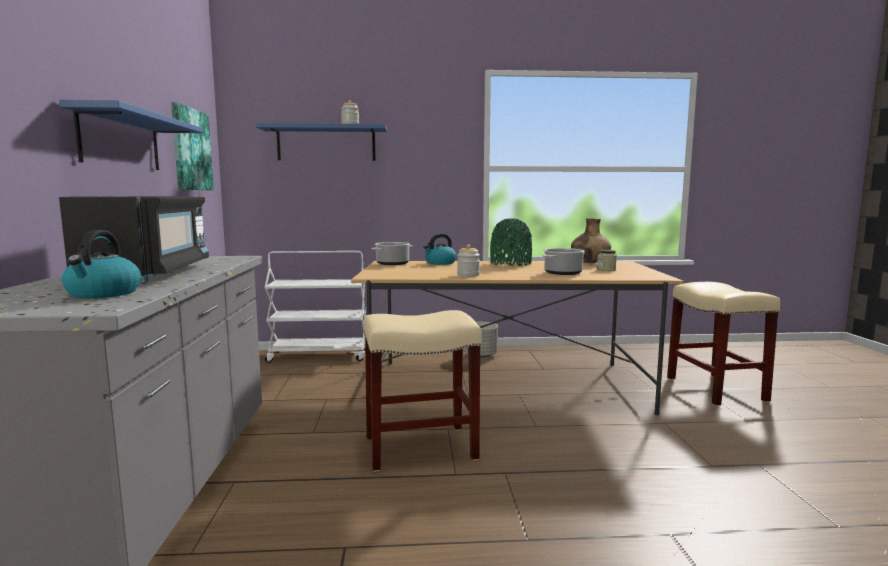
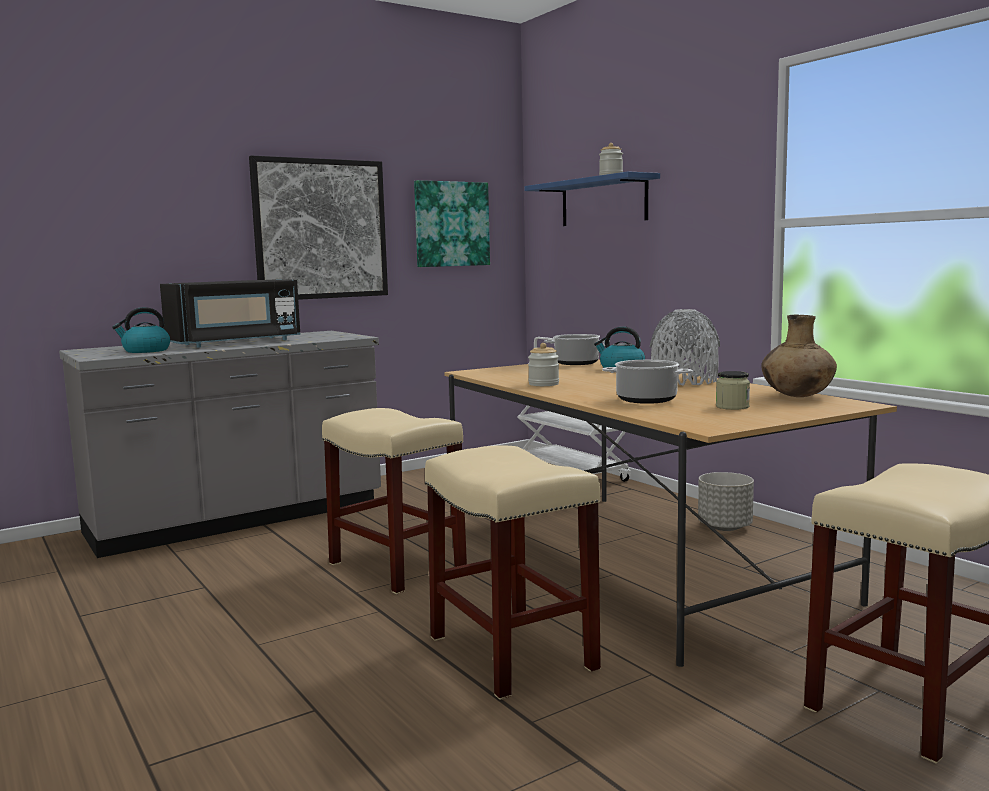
camera: 60 degrees right, 0 degrees up
blue shelf [59,100,203,170] -> picture [249,156,388,300]
green vase [490,219,532,266] -> grey vase [650,309,720,386]
none -> beige stool [425,445,601,700]

